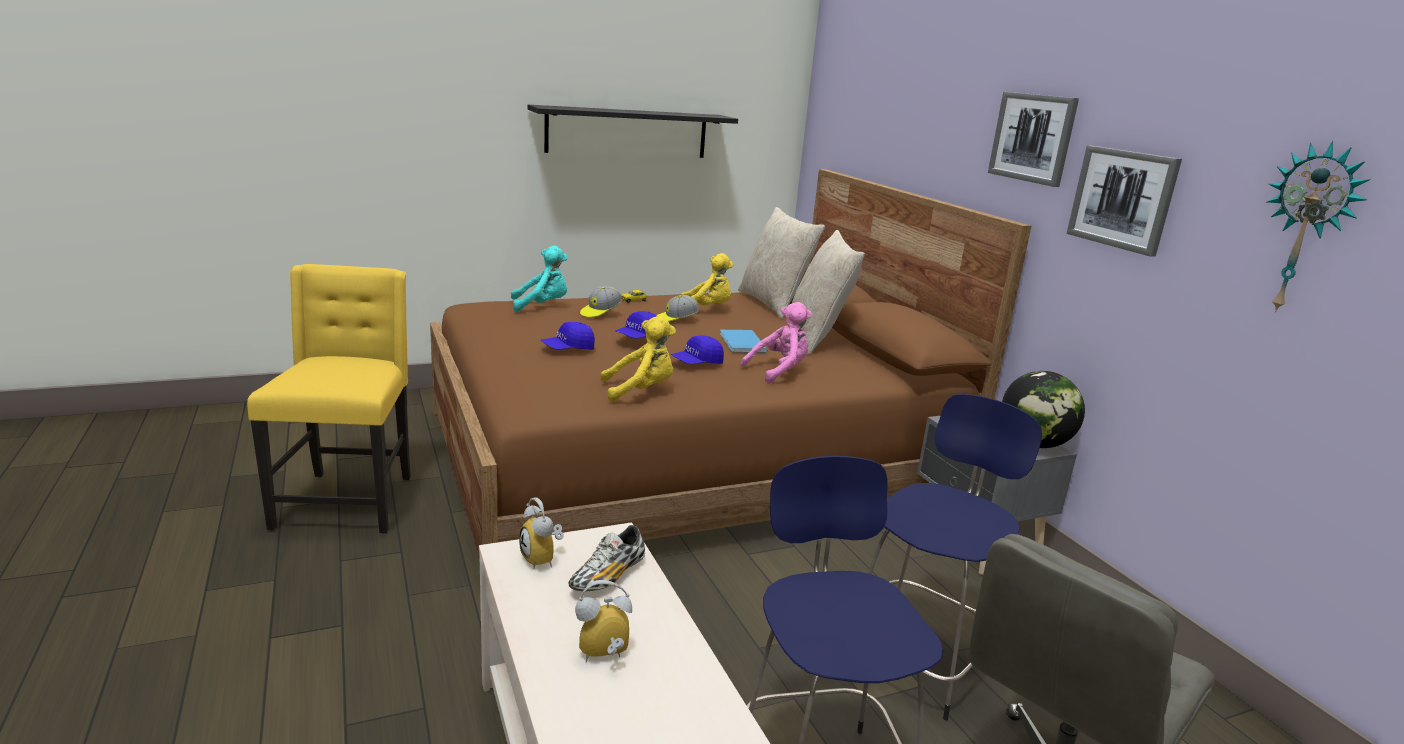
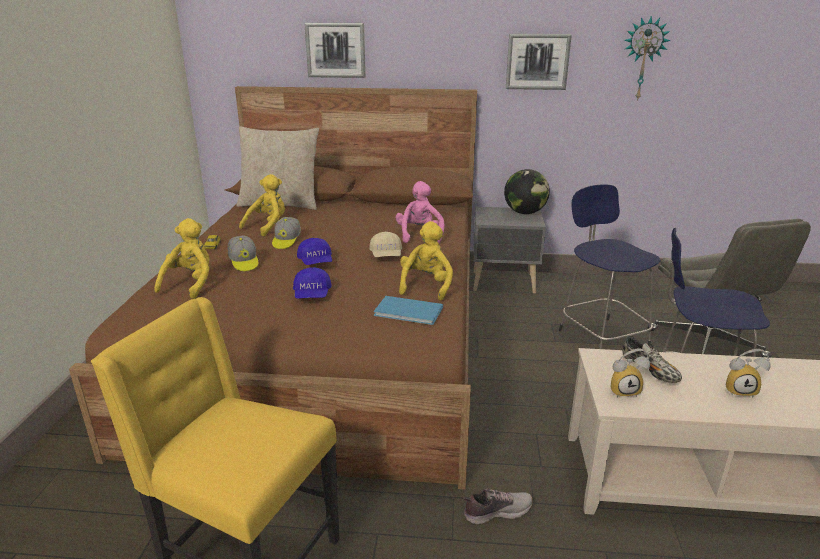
camera: 60 degrees left, 5 degrees up
turquoise plush toy [511,246,568,312] -> yellow plush toy [154,218,210,299]
black shelf [528,105,738,158] -> none
alarm clock [575,580,632,662] -> alarm clock turned 90 degrees counterclockwise [726,349,770,398]
blue cap [671,335,724,364] -> beige cap [369,232,402,257]
blue book [720,330,768,353] -> blue book moved to [374,296,443,325]
beige pillow [792,230,865,355] -> none
picture [988,92,1079,187] -> picture moved to [304,23,366,78]
none -> shoe [464,488,533,524]

